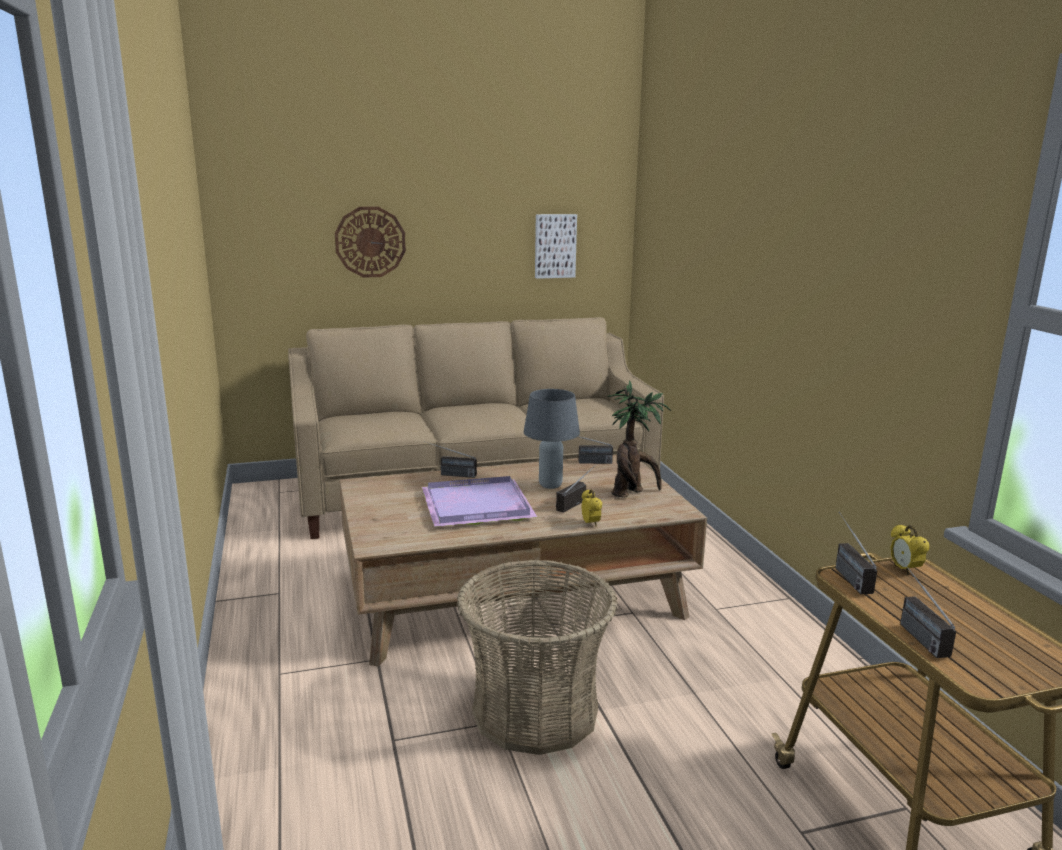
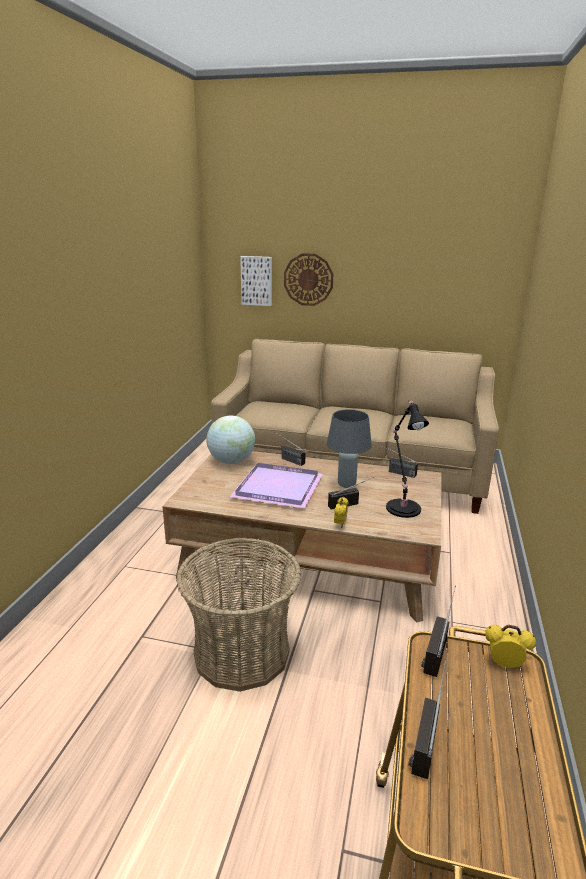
camera: 30 degrees right, 5 degrees up
picture [535,214,577,279] -> picture moved to [240,256,272,306]
potted plant [607,380,671,497] -> black table lamp [386,401,429,518]
alarm clock [890,524,930,575] -> alarm clock turned 90 degrees clockwise [485,625,536,668]
none -> globe [206,415,255,464]

